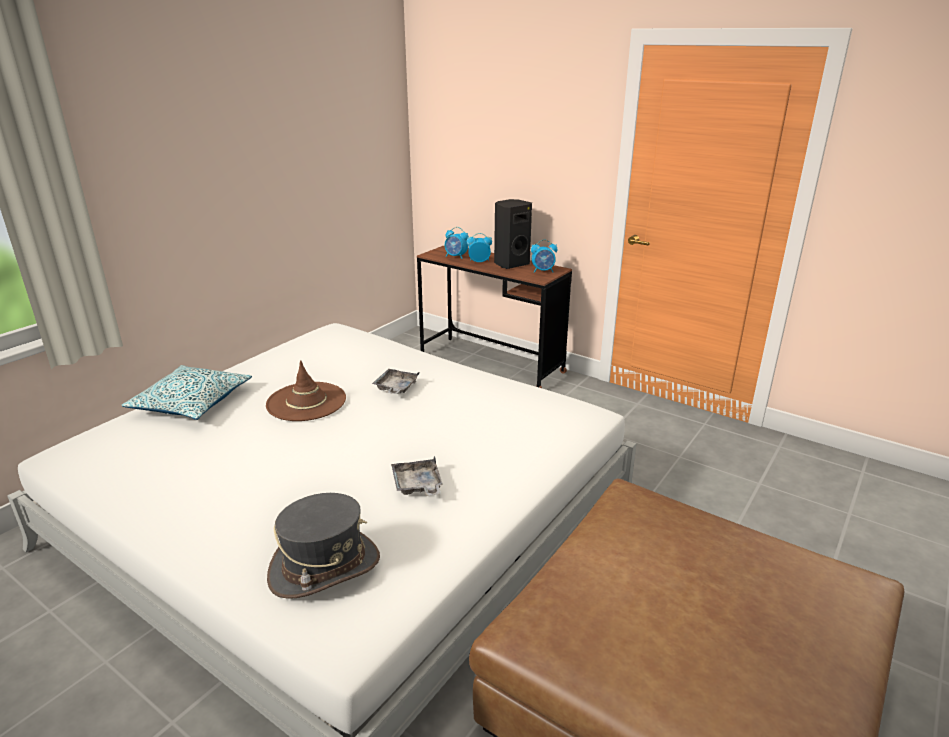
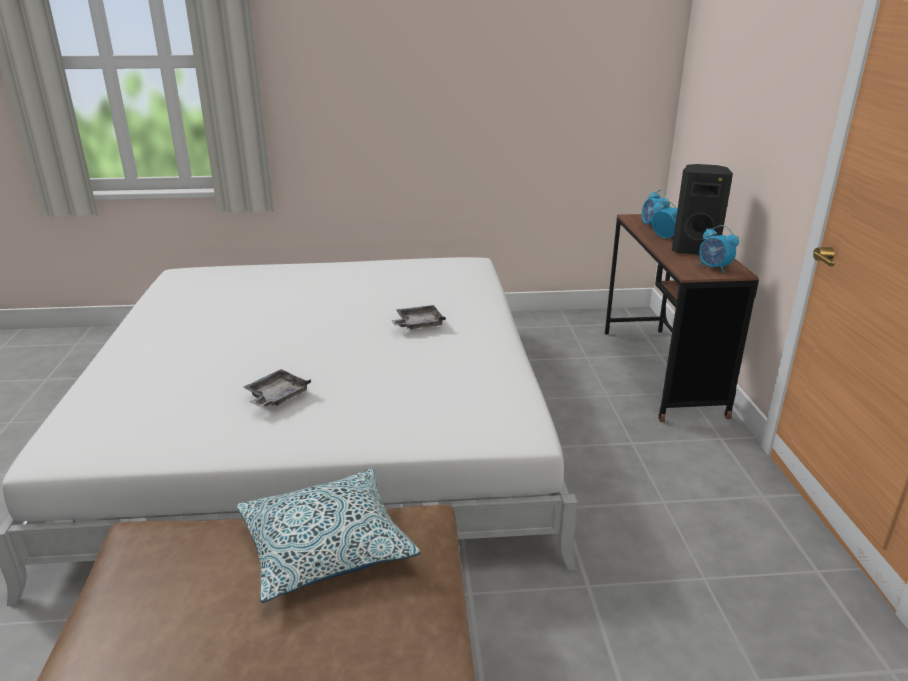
camera: 50 degrees right, 0 degrees up
pillow [121,365,252,420] -> pillow moved to [237,468,421,603]
brown hat [266,360,346,421] -> none
grey hat [267,493,380,599] -> none

